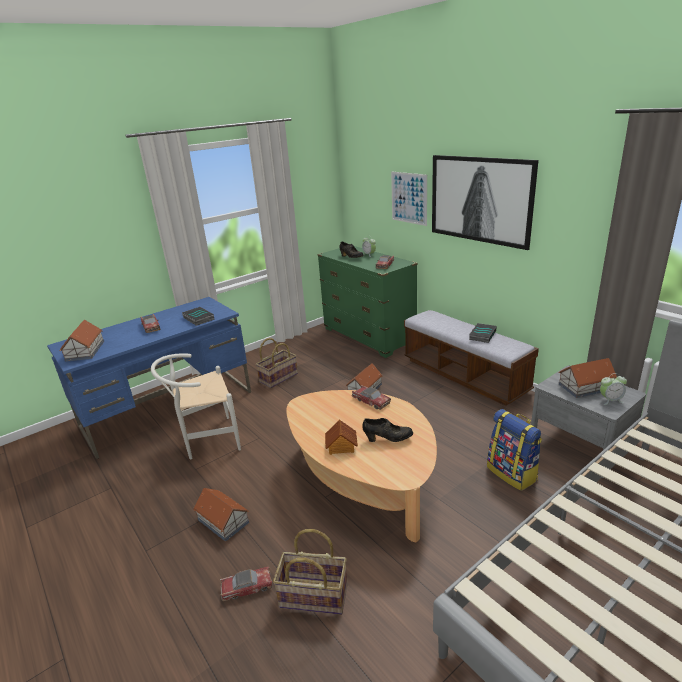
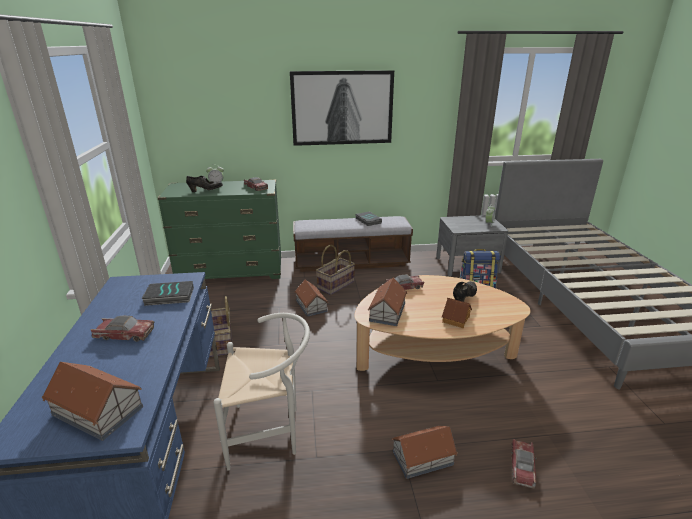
camera: 60 degrees left, 0 degrees up
white chair [151,353,241,459] -> white chair turned 105 degrees counterclockwise [214,313,310,470]
basket [273,529,348,615] -> basket moved to [316,245,355,295]
picture [391,171,427,226] -> none
toy house [558,358,617,398] -> toy house moved to [368,278,407,326]

